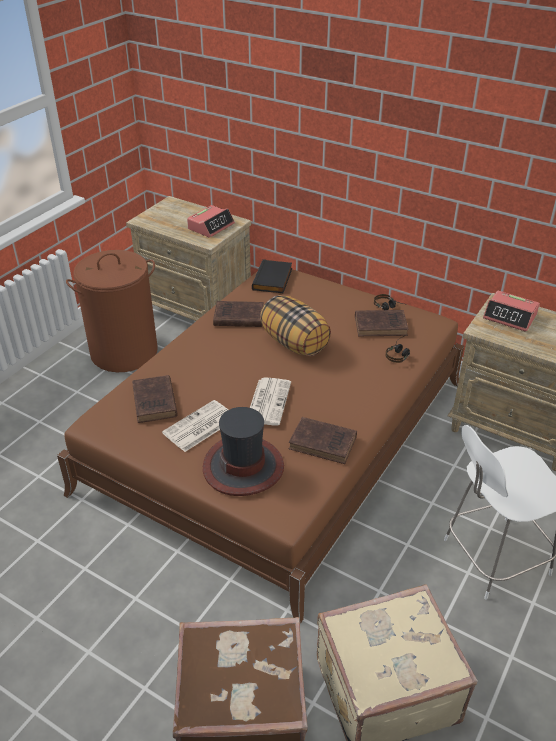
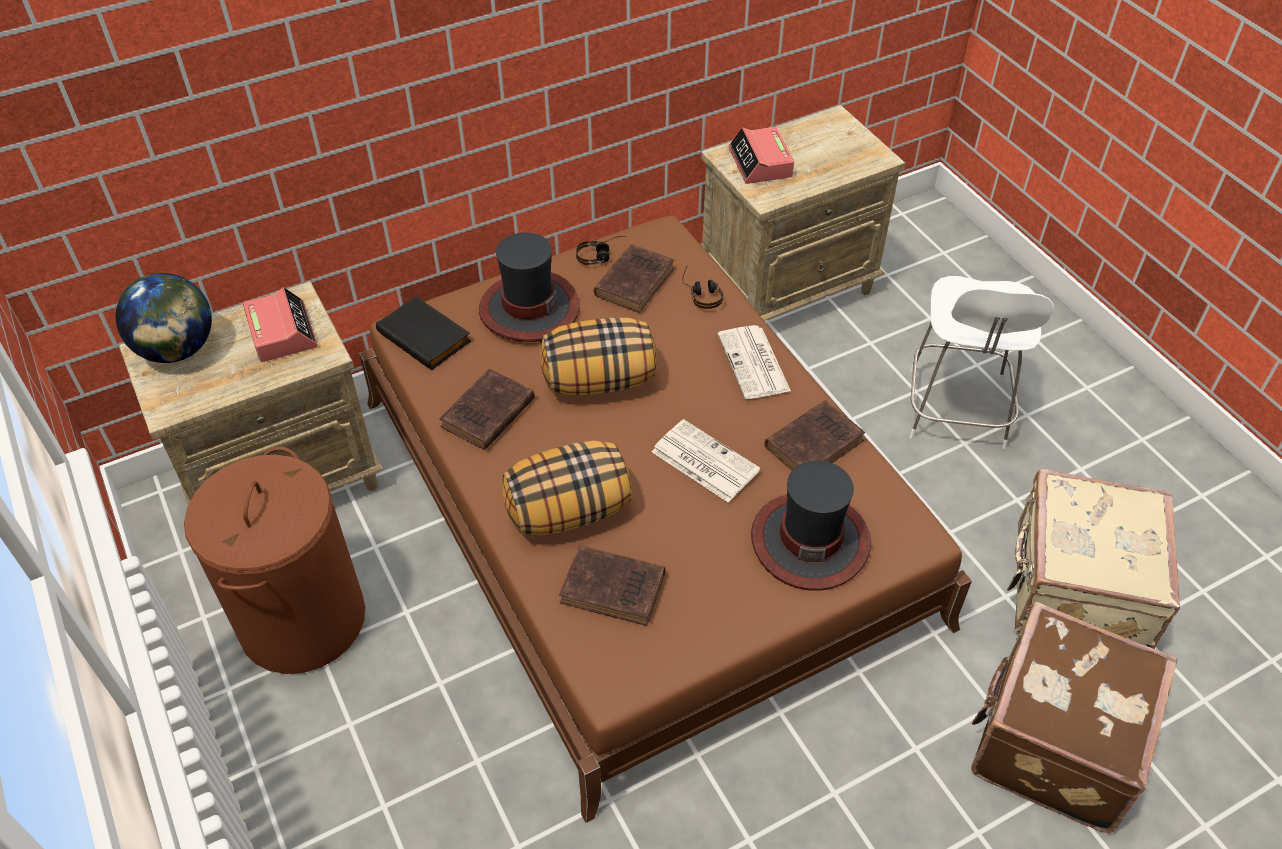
camera: 60 degrees left, 10 degrees up
newspaper [162,400,228,452] -> newspaper moved to [718,325,791,399]
alarm clock [483,291,540,332] -> alarm clock turned 105 degrees clockwise [729,127,794,184]
none -> globe [115,273,212,363]
none -> hat [479,233,580,342]
none -> pillow [502,441,632,535]

